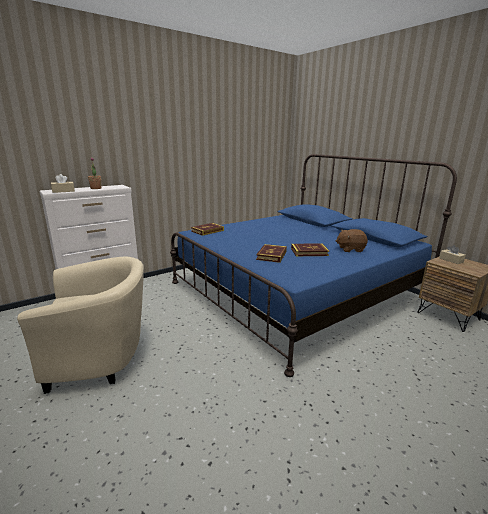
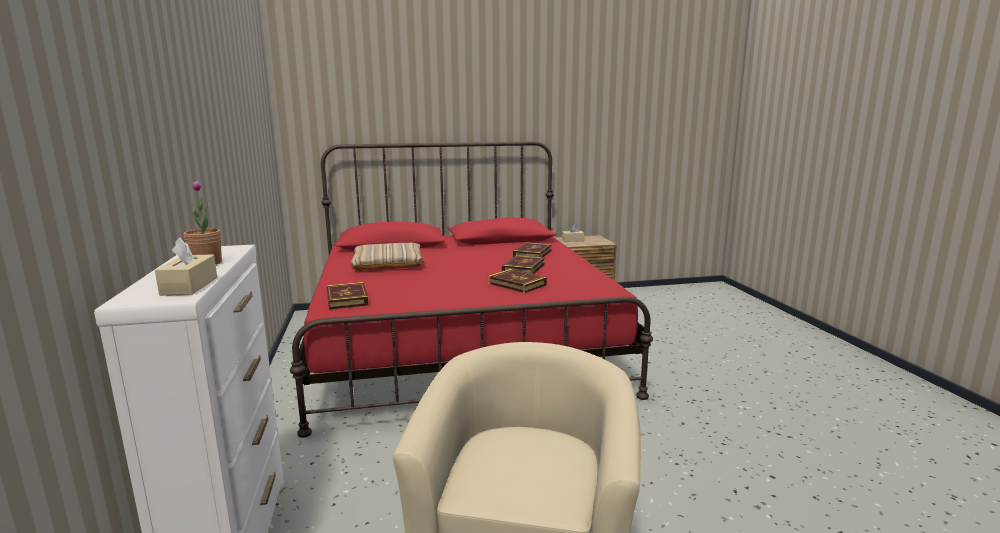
camera: 65 degrees left, 5 degrees down
blue bed [170,154,457,377] -> red bed [290,141,653,438]
brown plush toy [336,229,368,252] -> book [513,242,552,257]
none -> beige pillow [351,243,424,270]

